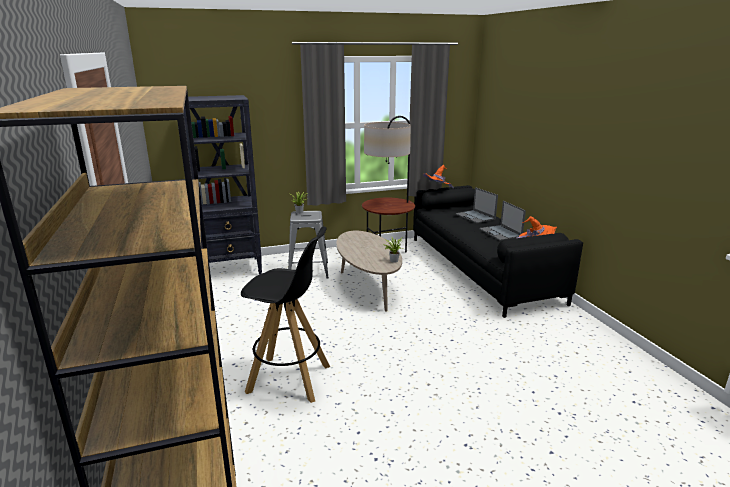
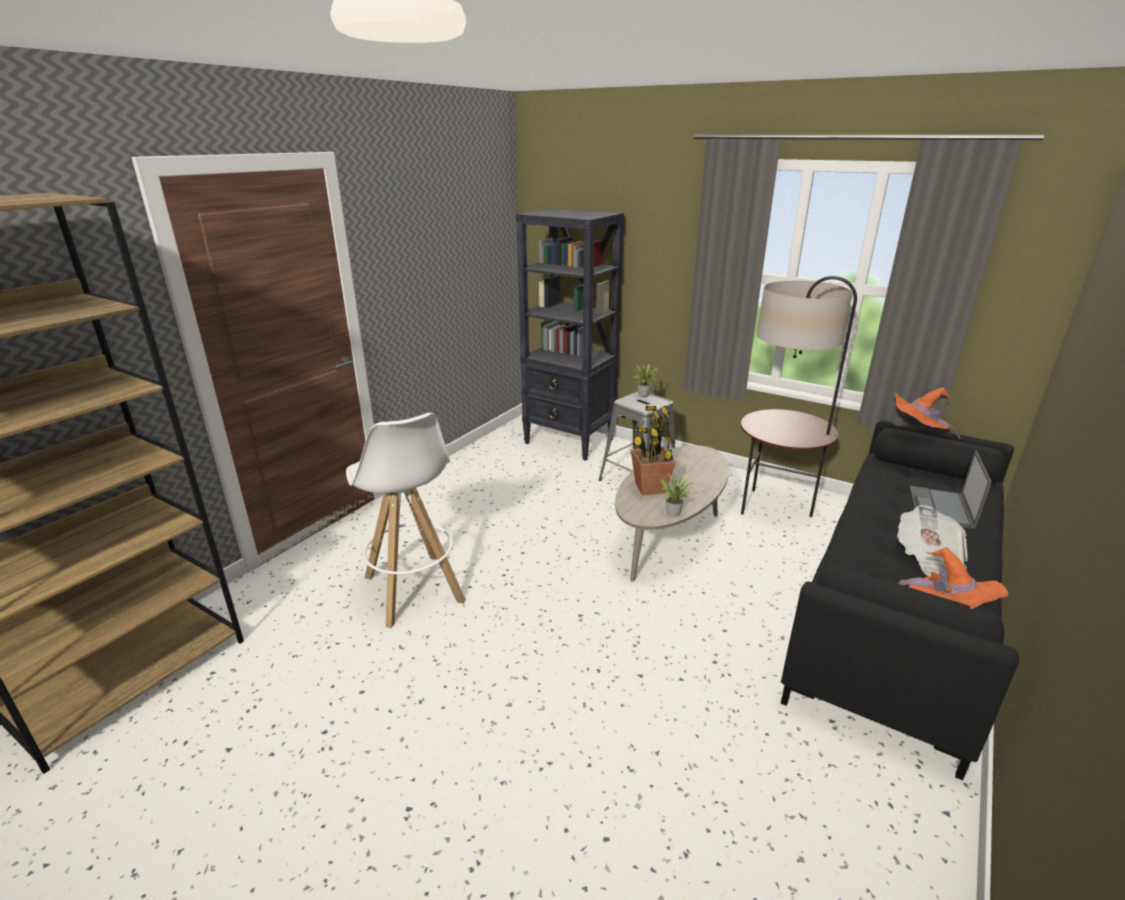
camera: 50 degrees right, 5 degrees up
black stool [241,226,330,403] -> white stool [346,413,466,628]
laptop [479,201,526,241] -> newspaper [897,505,968,576]
none -> potted plant [630,406,676,495]

